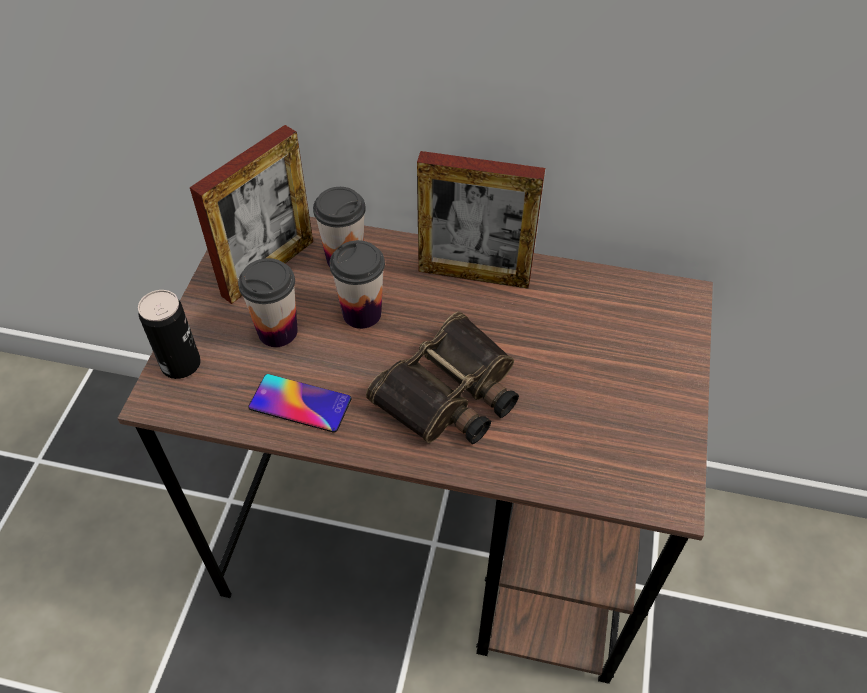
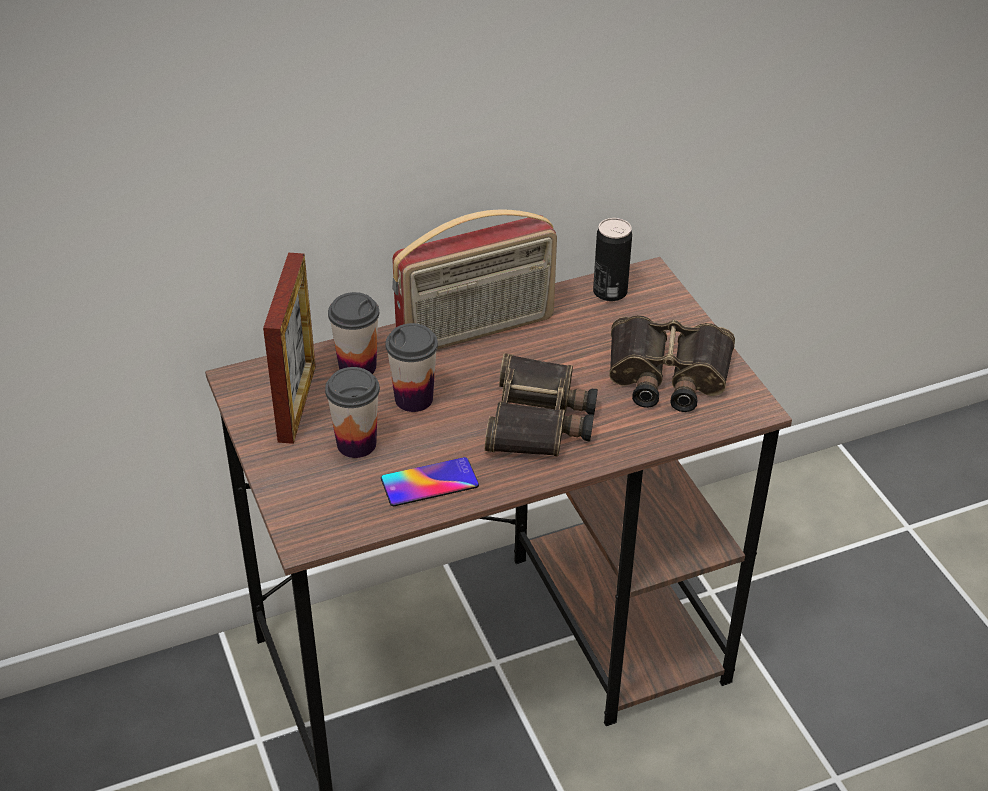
camera: 35 degrees left, 10 degrees down
can [138,290,201,379] -> can moved to [593,218,632,301]
picture frame [417,151,545,289] -> radio [392,209,557,349]
none -> binoculars [609,315,735,412]

